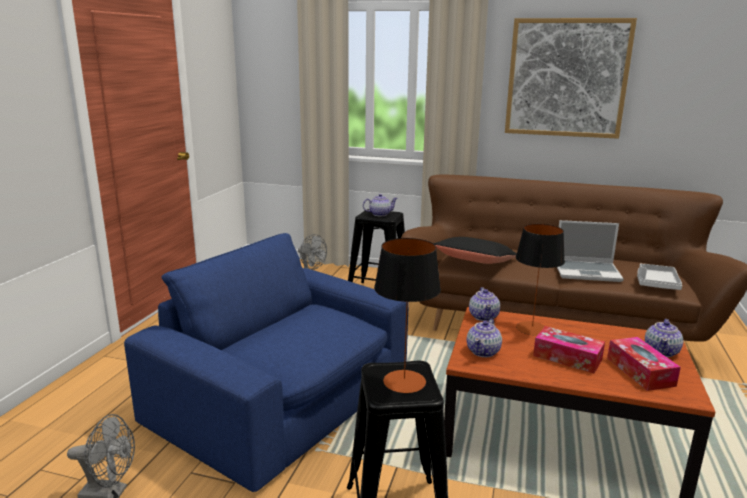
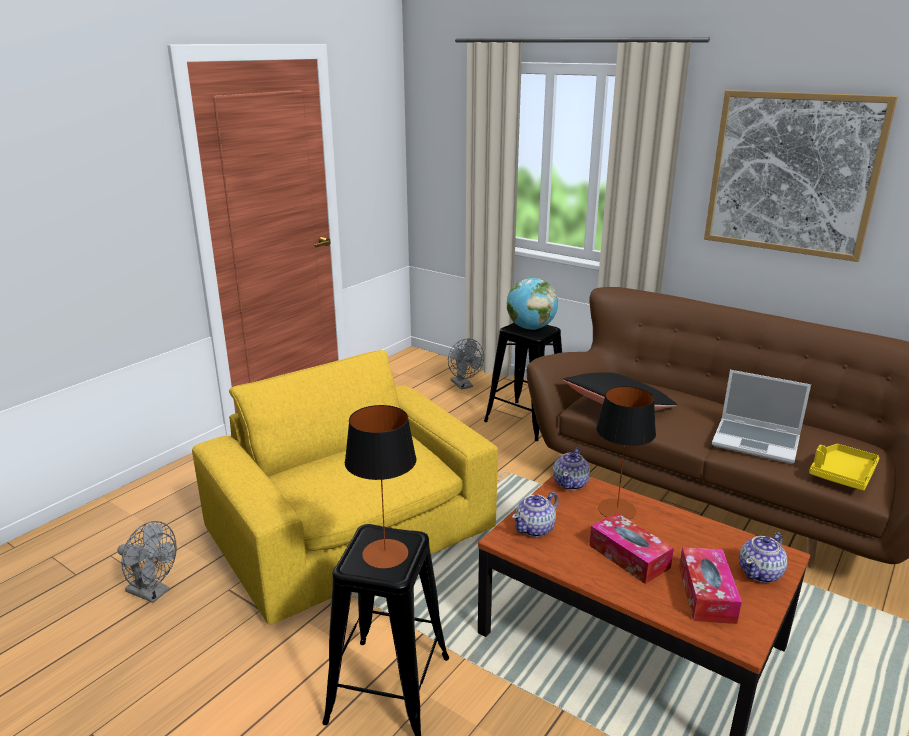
camera: 20 degrees right, 5 degrees up
blue armchair [124,233,409,492] -> yellow armchair [192,350,498,625]
teapot [363,194,398,216] -> globe [507,278,558,330]
grey tray [637,264,682,290] -> yellow tray [809,444,879,491]

